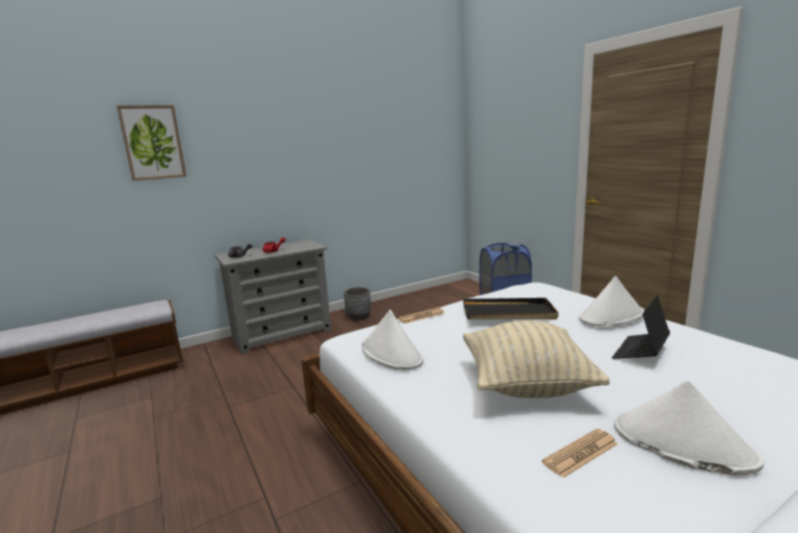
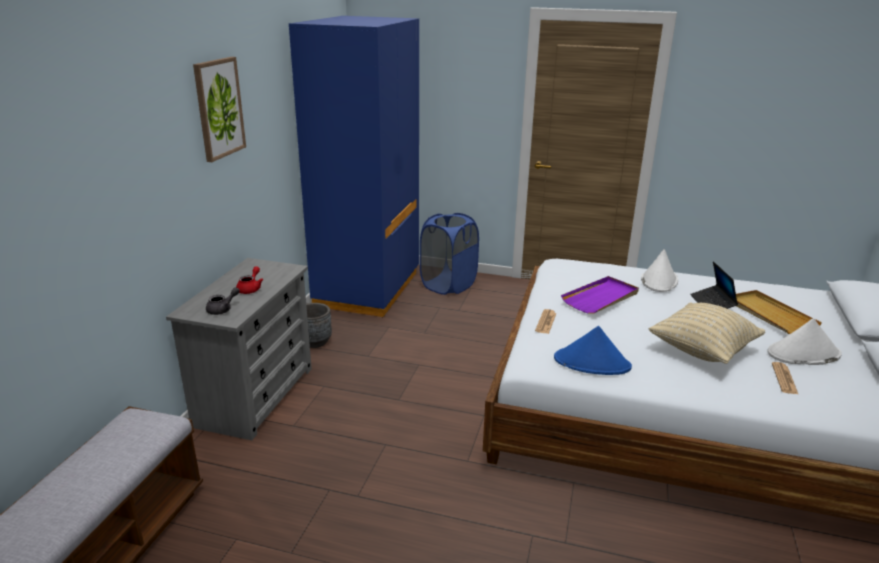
camera: 45 degrees left, 10 degrees up
picture [117,105,187,181] -> picture moved to [193,57,246,162]
white hat [362,310,423,370] -> blue hat [554,326,632,375]
black tray [463,298,558,320] -> purple tray [561,276,639,314]
none -> blue wardrobe [289,16,419,317]
none -> beige tray [736,290,822,334]

